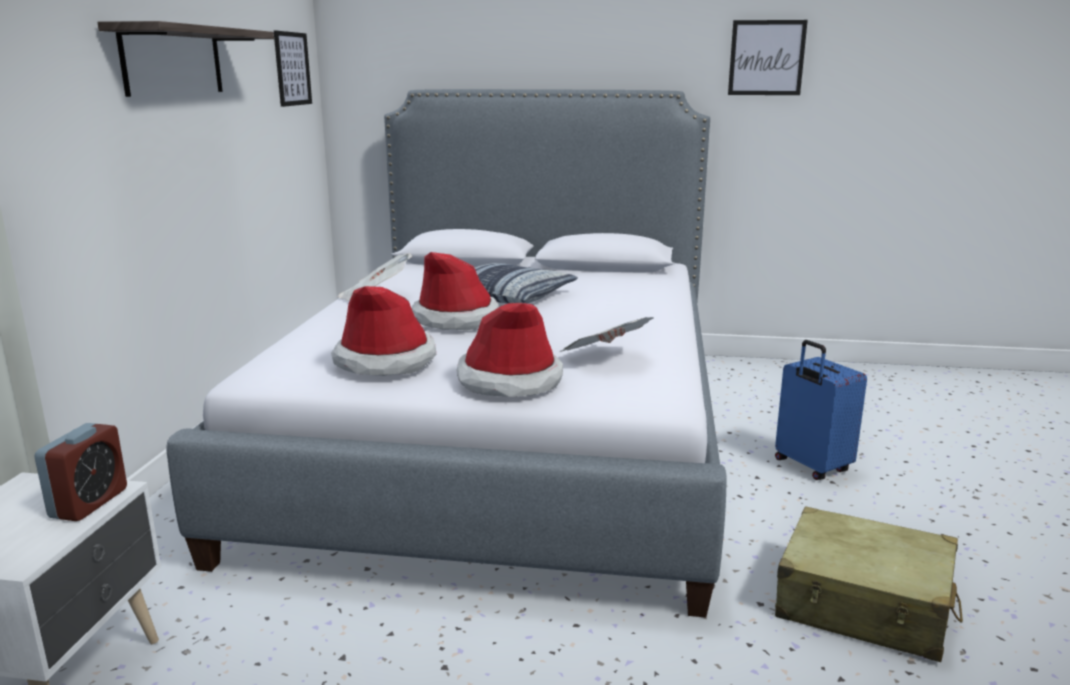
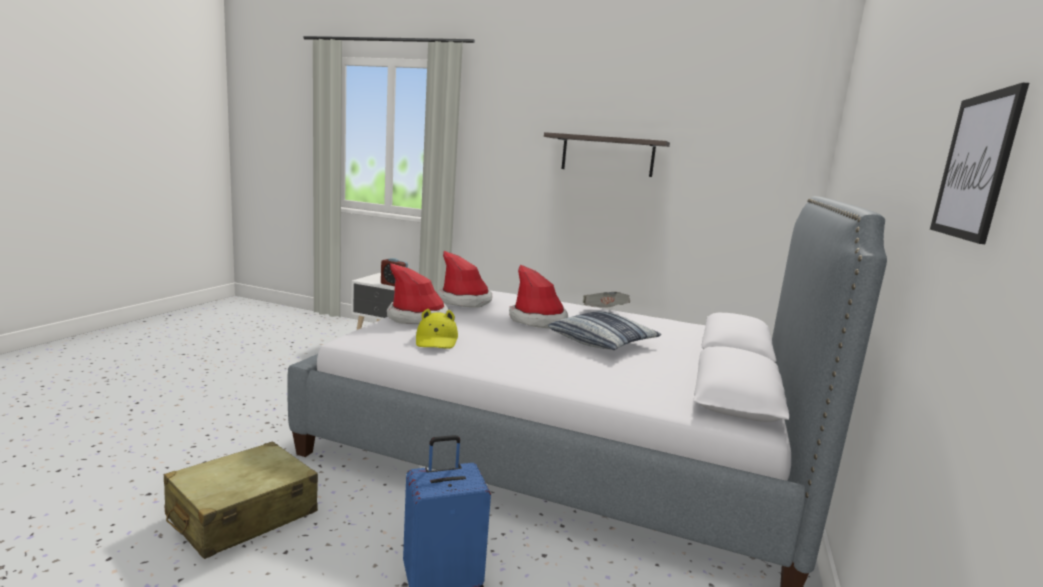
camera: 100 degrees right, 5 degrees down
picture [274,31,312,107] -> none
newspaper [559,317,654,352] -> yellow hat [416,309,458,349]

